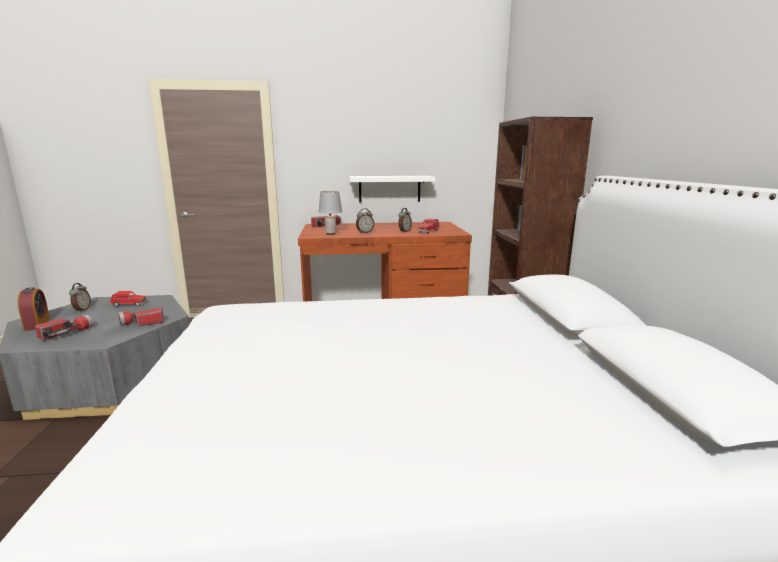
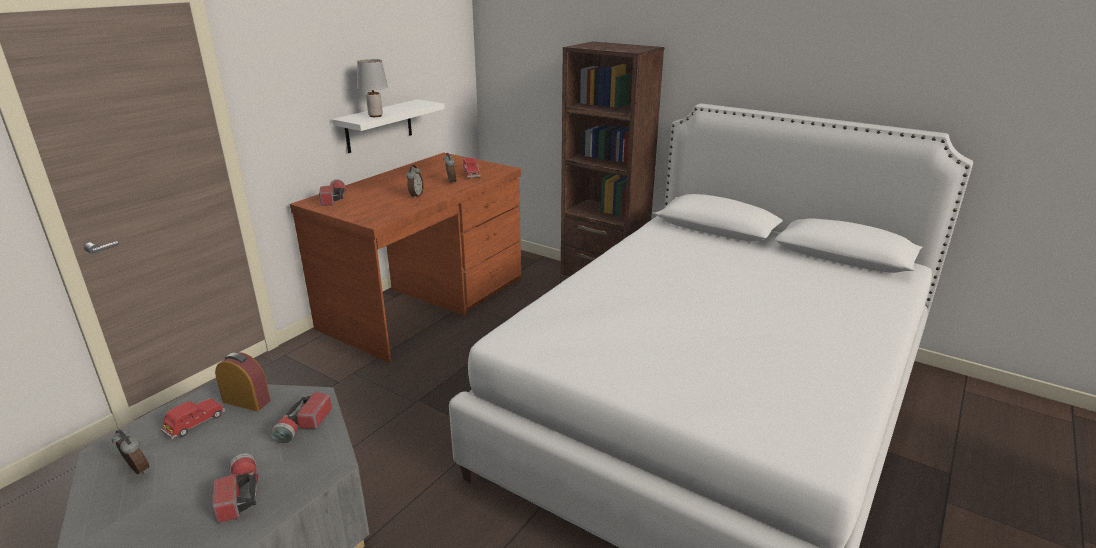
camera: 50 degrees left, 10 degrees up
alarm clock [18,287,50,331] -> alarm clock moved to [215,352,271,411]
grey table lamp [319,191,342,235] -> grey table lamp moved to [357,59,388,117]

